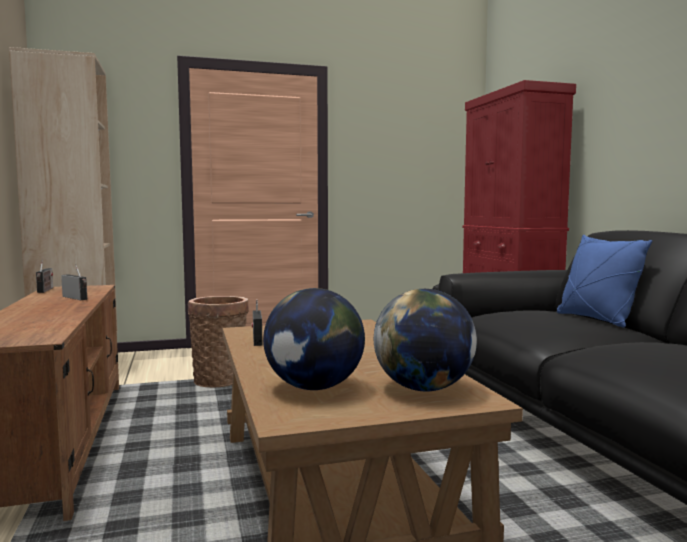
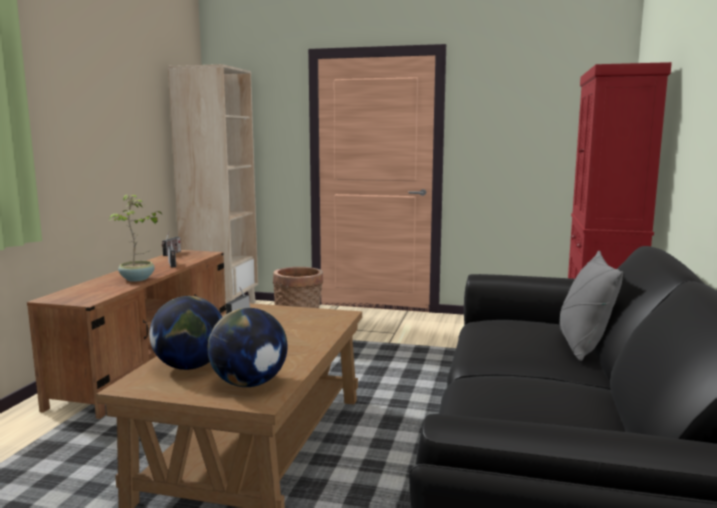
camera: 30 degrees right, 5 degrees up
blue pillow [557,235,652,327] -> grey pillow [560,251,623,361]
none -> potted plant [110,194,162,281]

